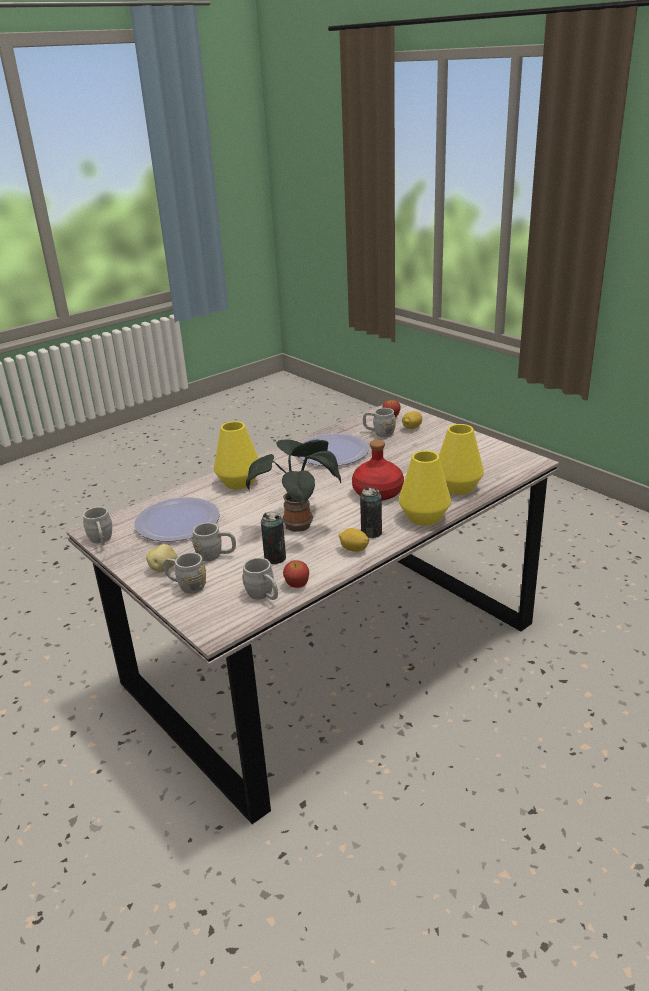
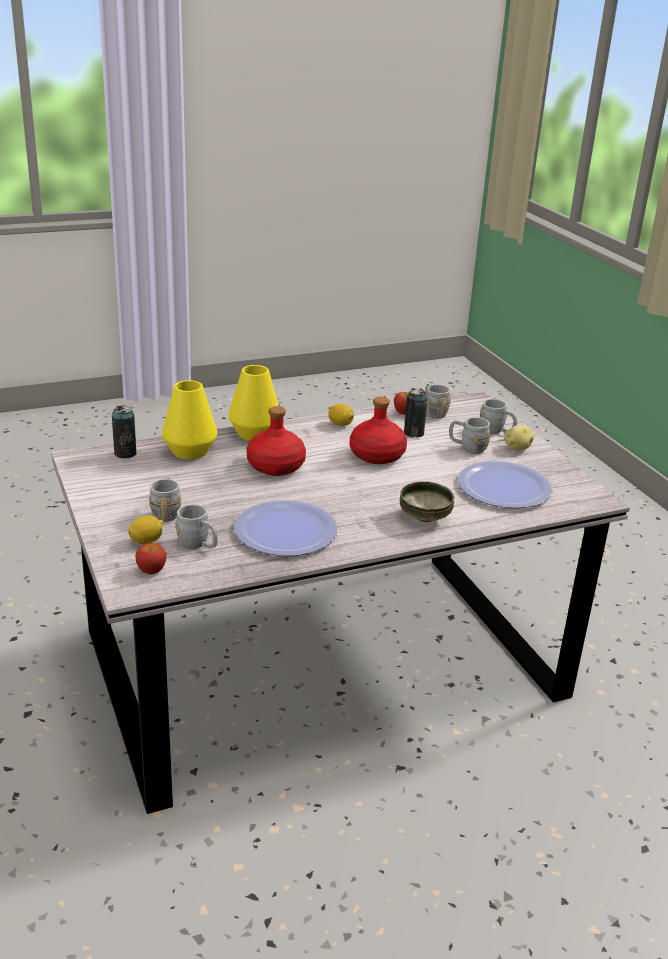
camera: 165 degrees left, 0 degrees up
grey mug [83,507,112,545] -> grey mug moved to [149,476,182,522]
yellow vase [214,421,259,489] -> bowl [400,481,454,522]
potted plant [246,440,341,532] -> red bottle [350,397,407,464]
can [360,487,382,538] -> can moved to [112,405,136,459]

